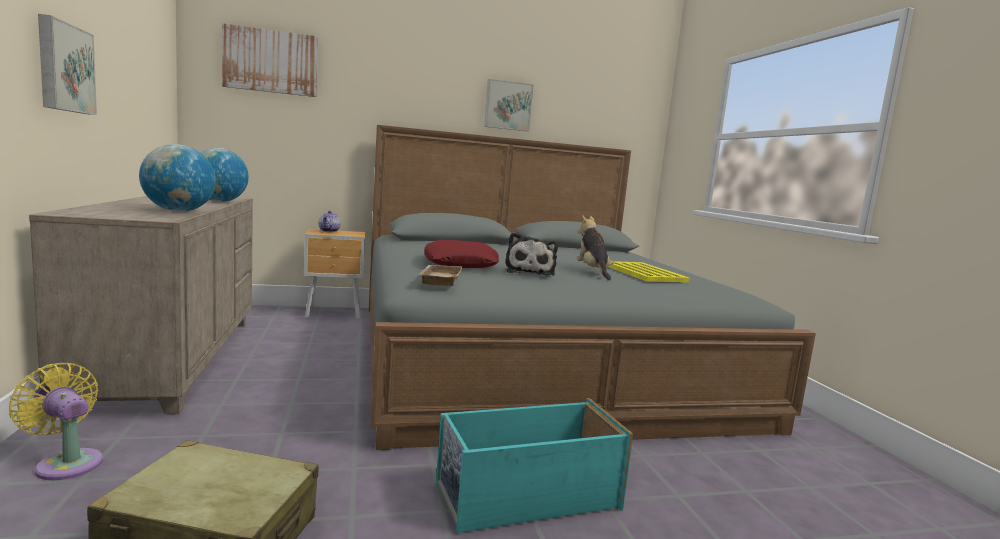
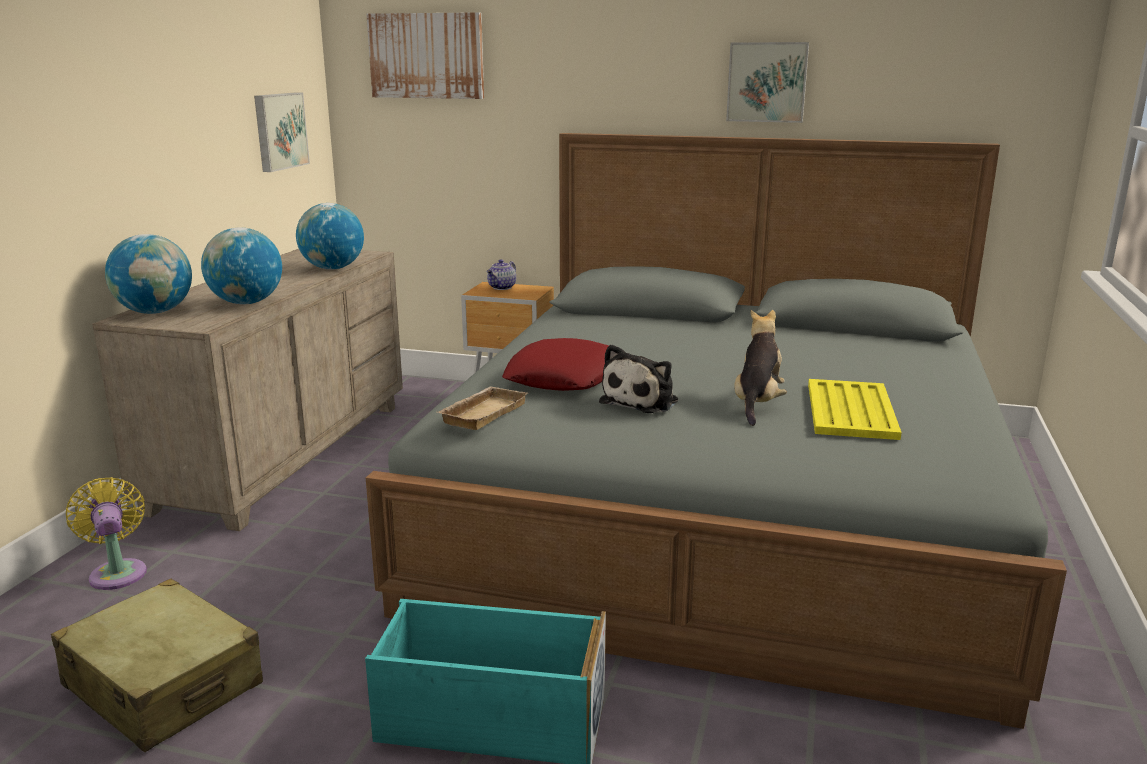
camera: 30 degrees right, 10 degrees up
picture [38,14,97,115] -> picture moved to [254,92,310,172]
none -> globe [105,234,192,314]

